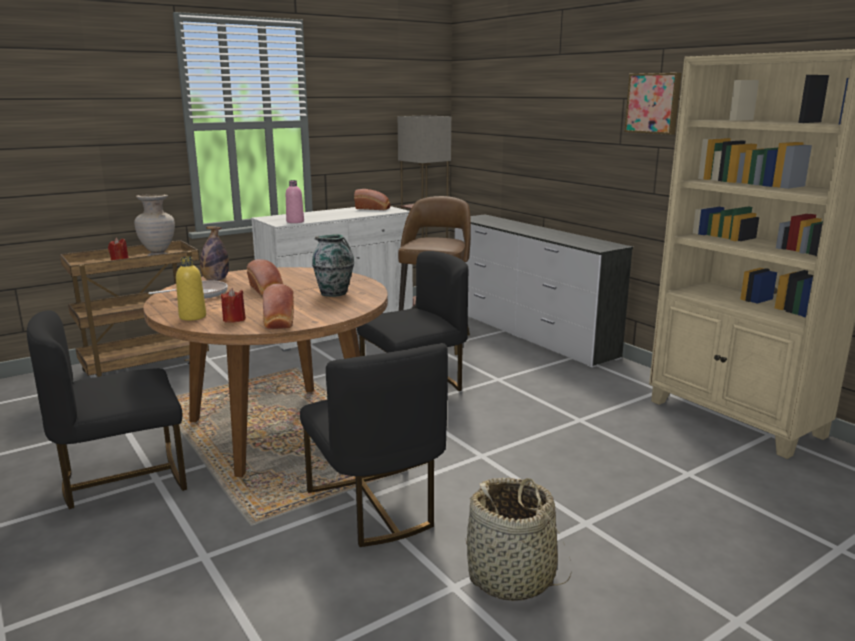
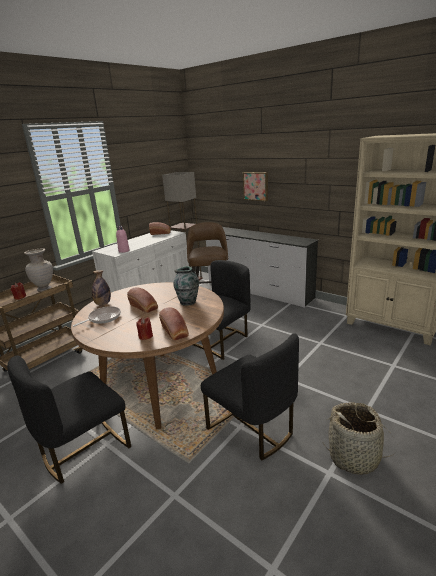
camera: 15 degrees left, 5 degrees up
yellow bottle [176,256,206,321] -> none
picture [624,73,681,135] -> picture moved to [243,172,268,201]

